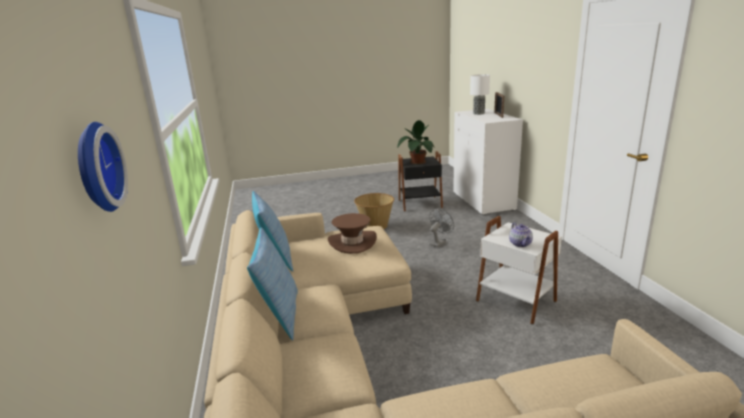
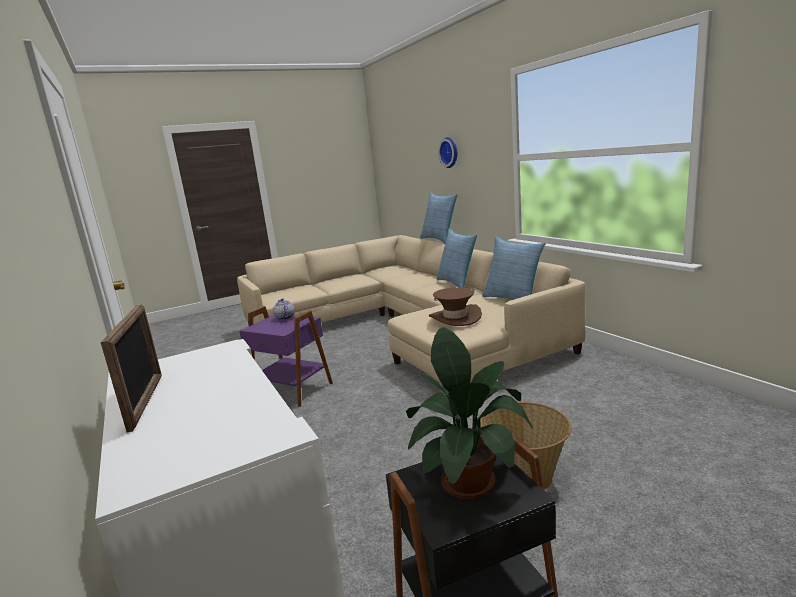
camera: 165 degrees right, 5 degrees down
grey fan [429,209,454,248] -> none
table lamp [470,74,490,115] -> none
white side table [476,216,562,325] -> purple side table [239,306,333,407]
none -> pillow [420,193,458,243]

